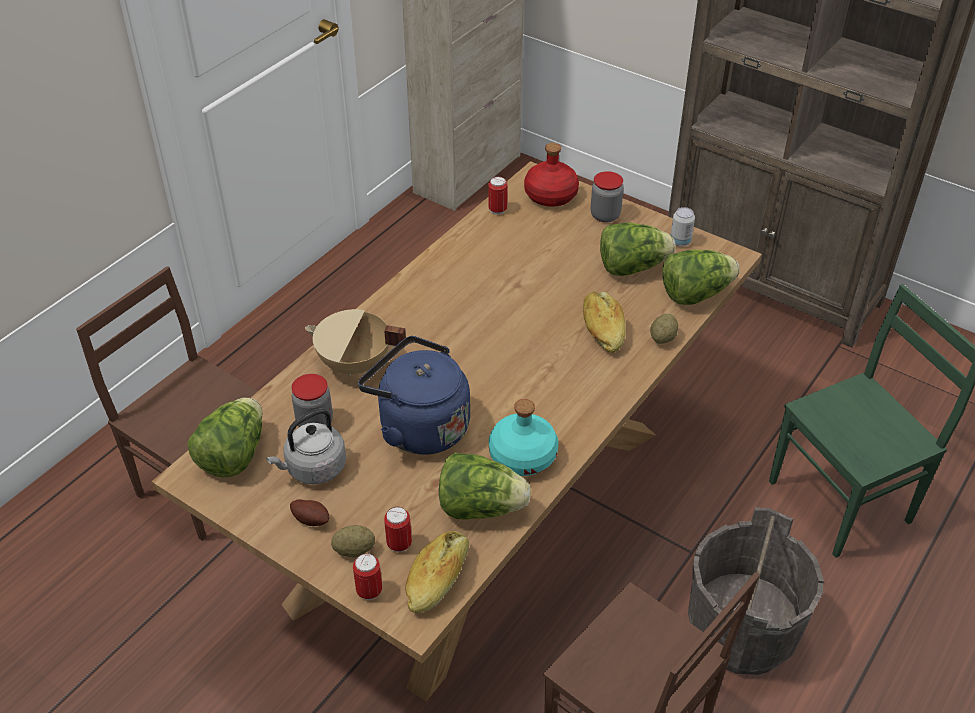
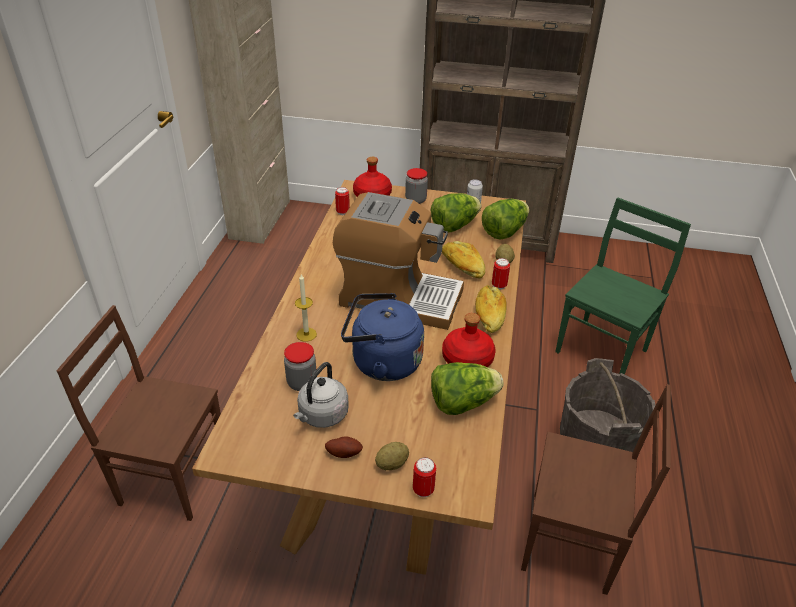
camera: 25 degrees left, 5 degrees down
lettuce [188,397,262,478] -> none
beige cooking pot [305,309,406,376] -> candle [295,274,317,342]
can [384,507,412,552] -> can moved to [492,258,510,290]
bread [405,531,469,613] -> bread moved to [475,285,507,333]
turquoise bottle [489,399,558,476] -> red bottle [442,313,496,367]
none -> coffee machine [333,192,464,330]

